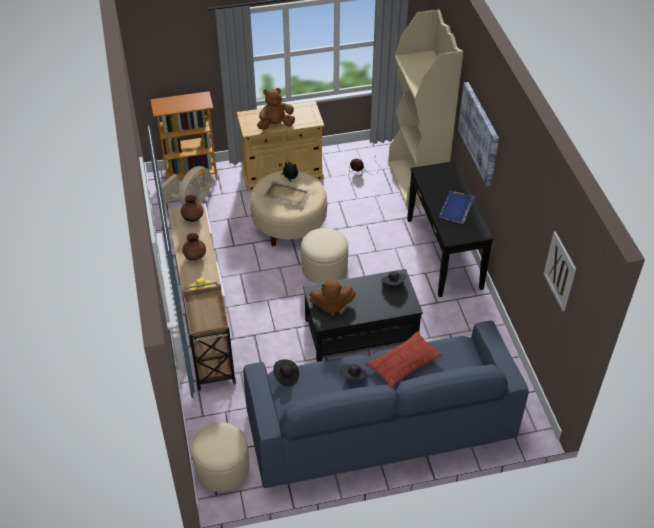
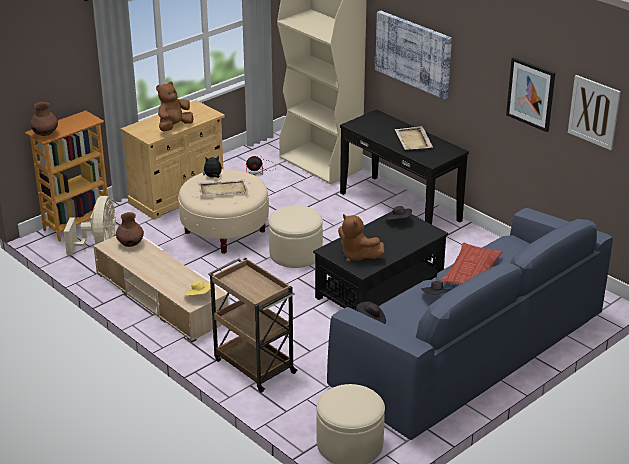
camera: 30 degrees left, 15 degrees down
brown vase [182,233,206,261] -> brown vase moved to [30,102,58,136]
brown plush toy [310,279,356,316] -> brown plush toy turned 75 degrees clockwise [338,214,384,262]
blue tray [439,190,475,224] -> beige tray [394,126,433,150]
none -> picture [506,57,555,132]

